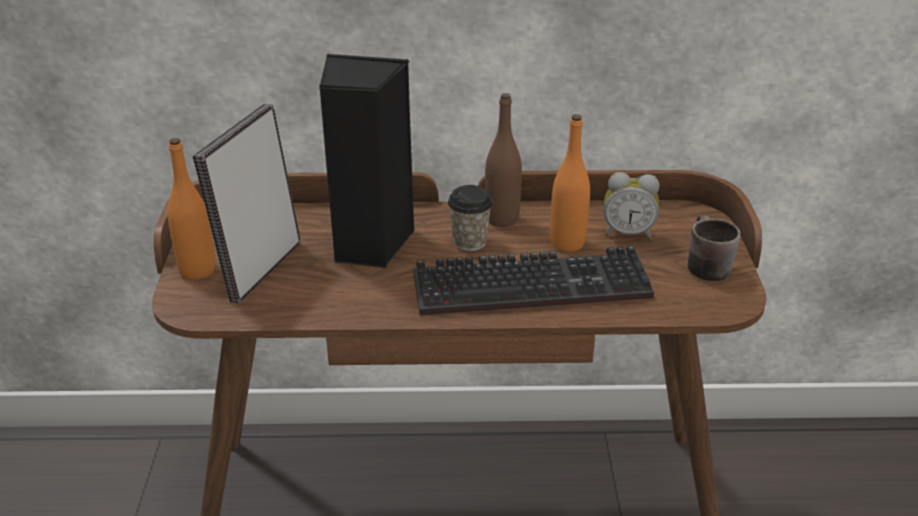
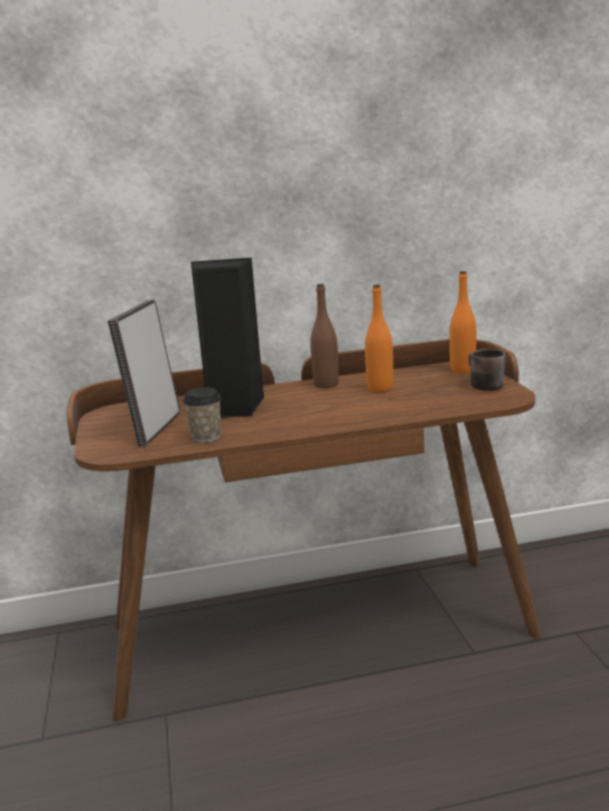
camera: 10 degrees left, 15 degrees down
orange bottle [168,138,215,280] -> orange bottle moved to [449,271,476,374]
keyboard [414,246,654,315] -> none
cup [448,185,493,251] -> cup moved to [183,387,221,443]
alarm clock [603,172,659,240] -> none

